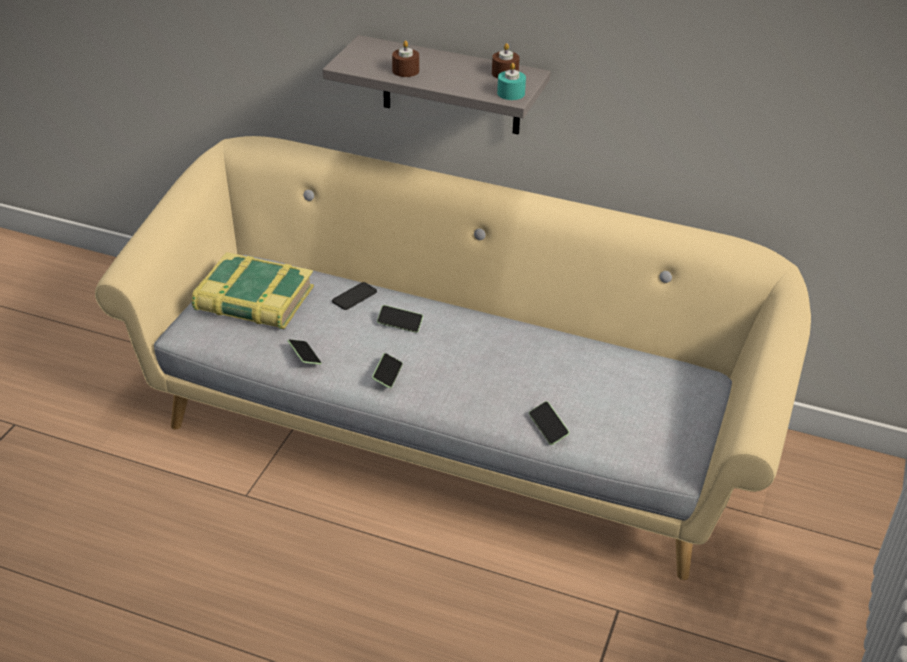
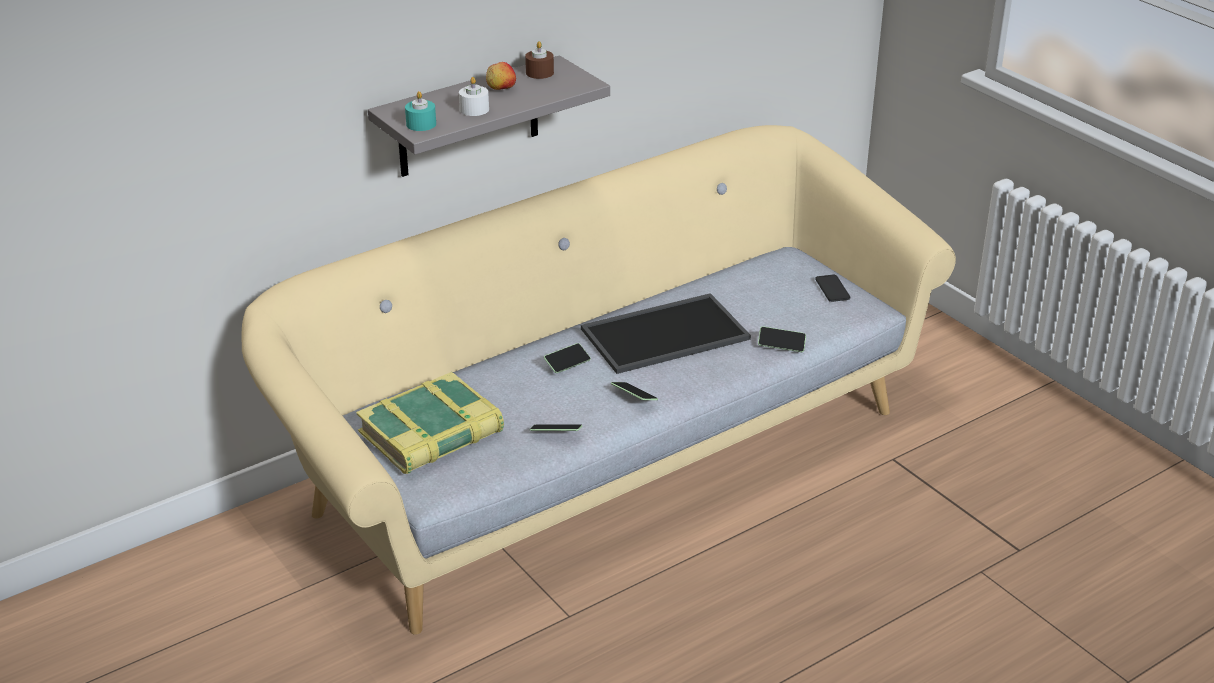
camera: 55 degrees left, 5 degrees down
phone [332,282,377,310] -> phone moved to [815,275,850,302]
brown candle [392,40,419,77] -> white candle [459,77,489,116]
turquoise candle [497,63,526,100] -> turquoise candle moved to [405,91,436,131]
none -> apple [486,62,516,90]
none -> tray [581,293,751,374]

